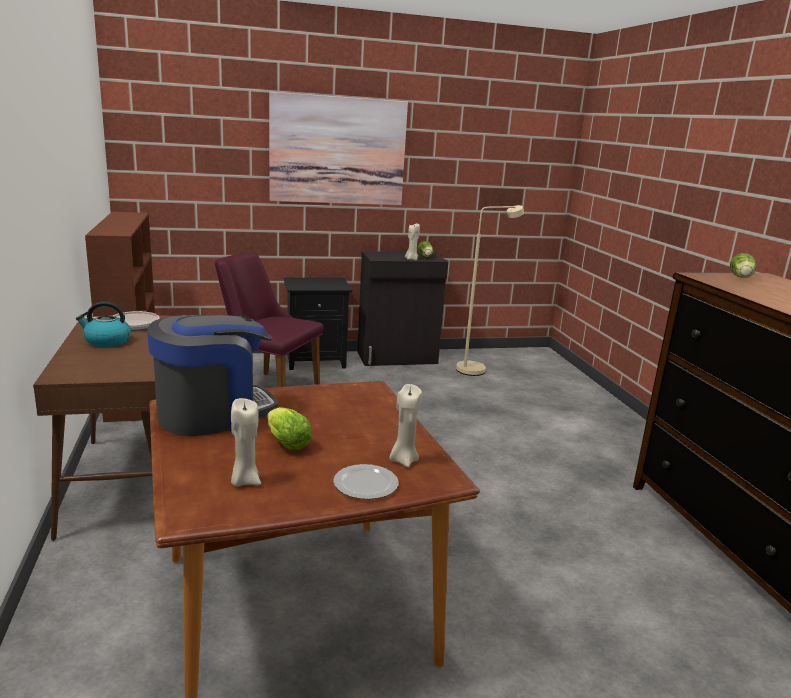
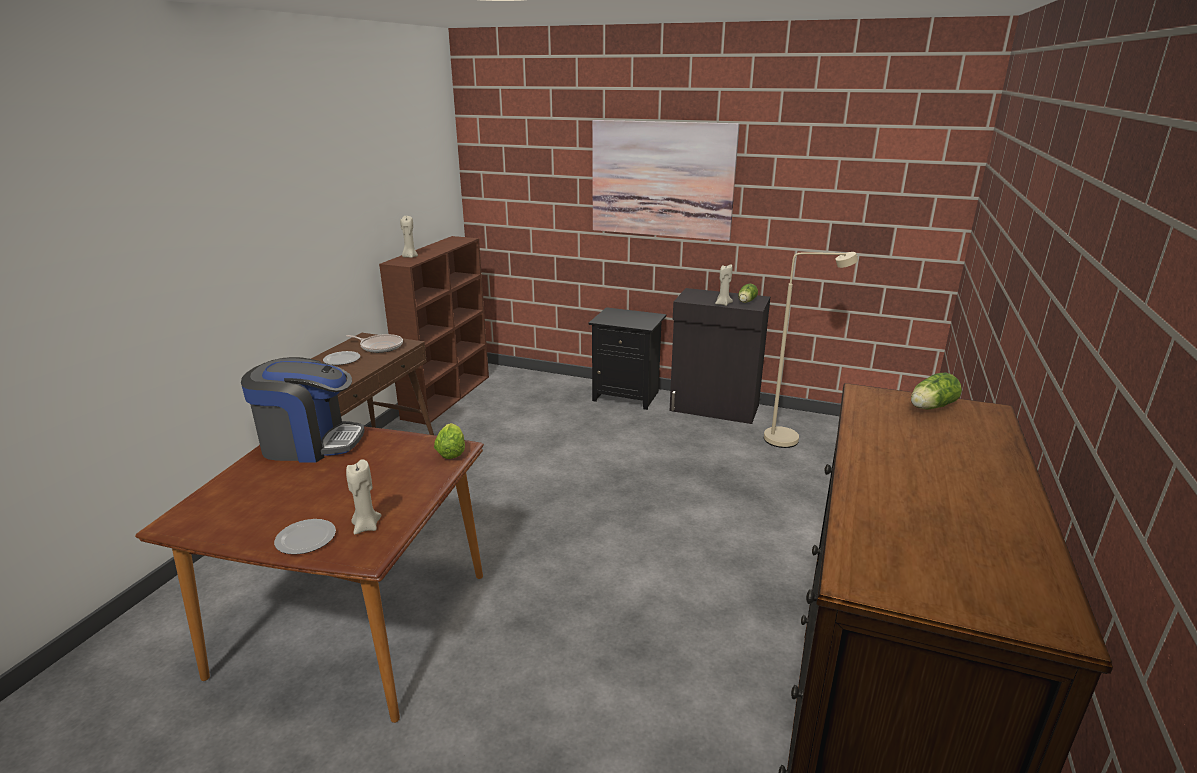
camera: 35 degrees right, 5 degrees up
kettle [76,301,131,347] -> plate [323,351,361,365]
purple chair [215,252,323,387] -> none
beige candle [231,398,261,486] -> beige candle moved to [400,216,418,258]
lettuce [267,407,312,450] -> lettuce moved to [434,423,465,459]

